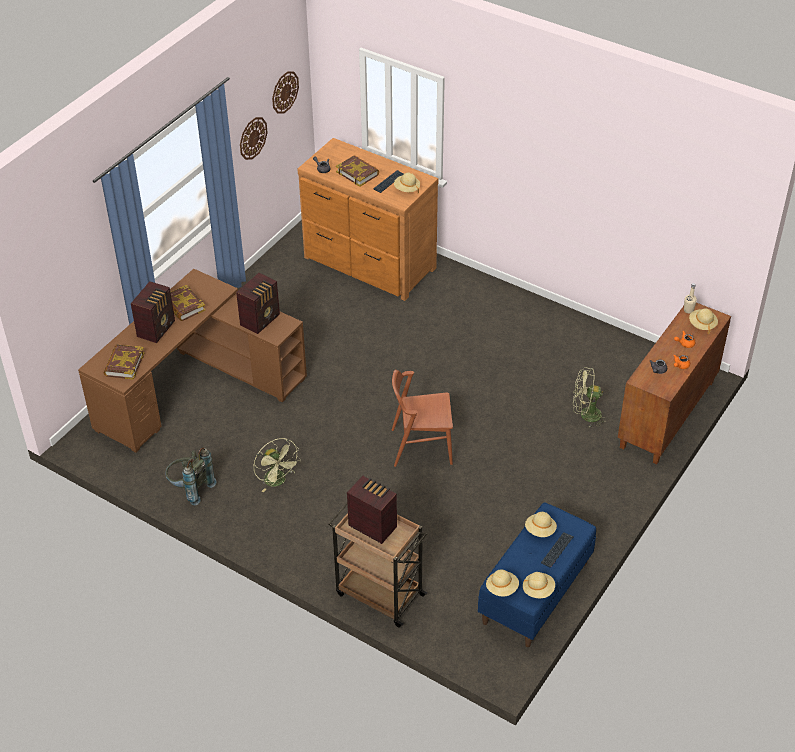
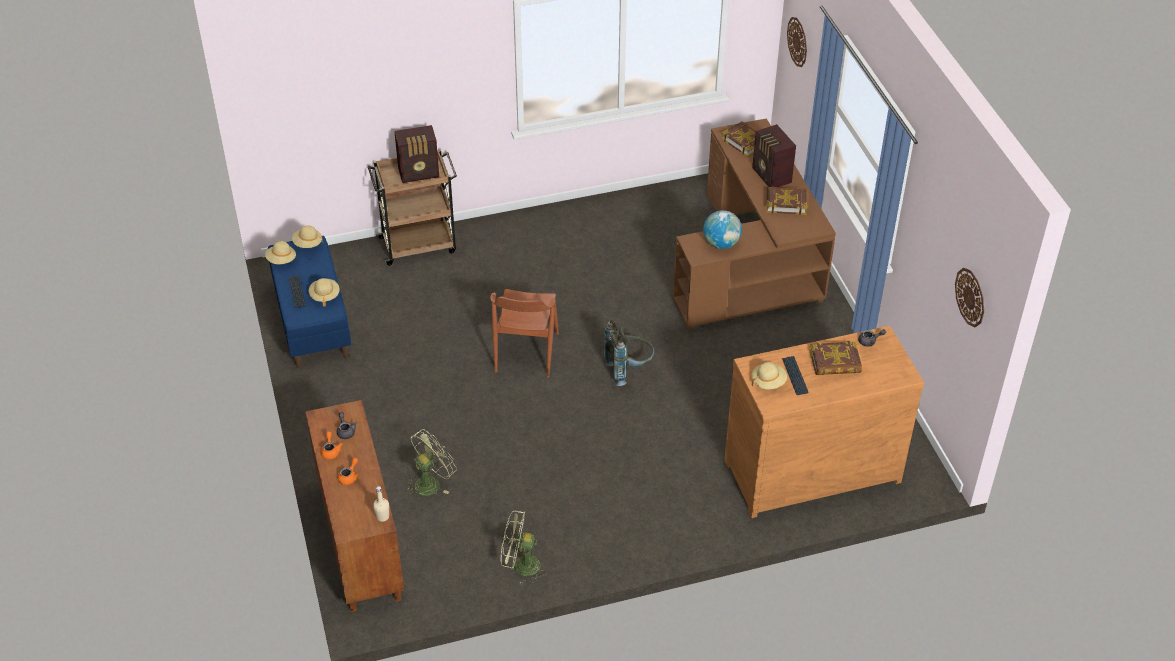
camera: 130 degrees right, 0 degrees up
grey backpack [165,447,217,506] -> grey backpack moved to [604,320,655,386]
radio [236,273,280,334] -> globe [703,210,742,249]
wall clock [240,117,268,160] -> wall clock moved to [787,17,807,67]
green fan [253,438,301,492] -> green fan moved to [501,511,547,584]
brown chair [392,370,453,467] -> brown chair turned 150 degrees clockwise [490,289,559,378]
beige hat [689,308,718,334] -> none

